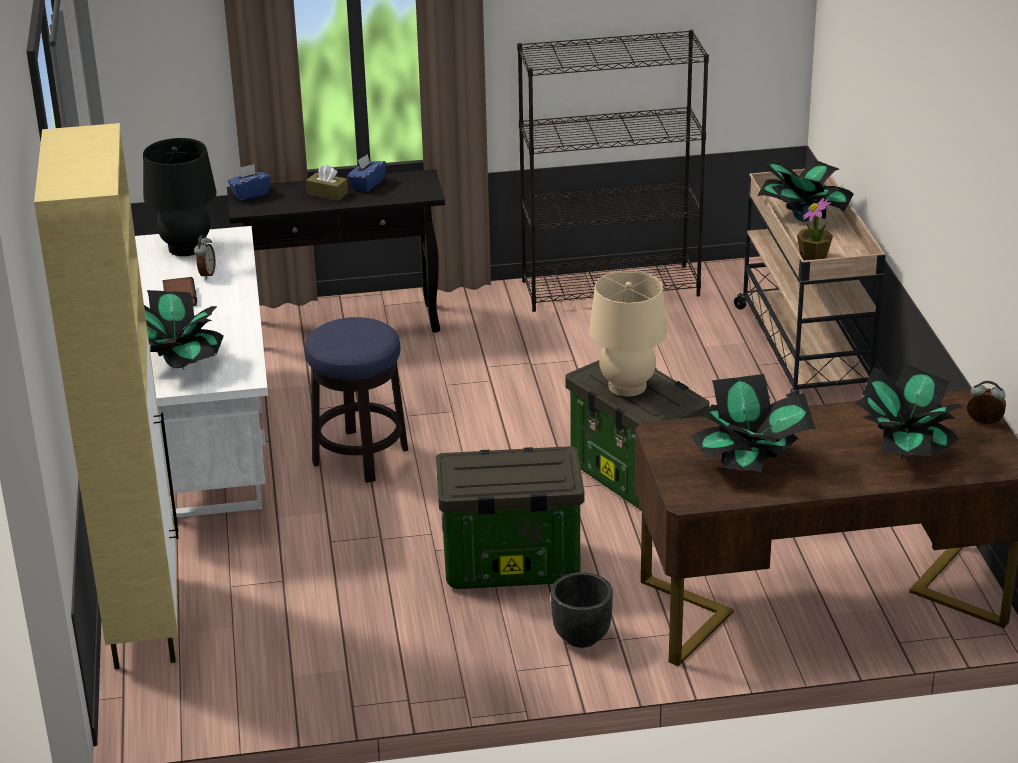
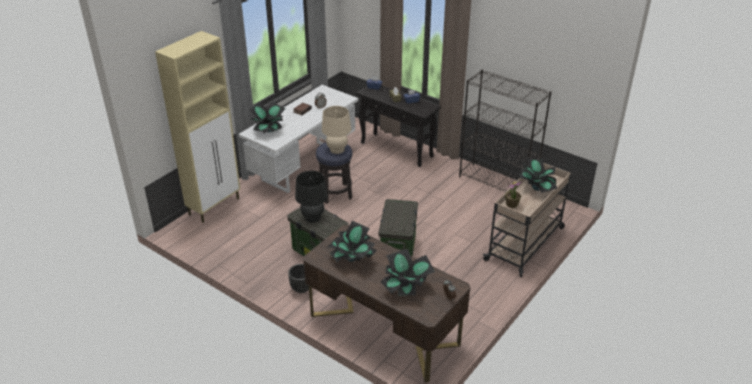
camera: 45 degrees right, 5 degrees up
black table lamp [143,138,217,256] -> black table lamp moved to [295,171,328,222]
beige table lamp [589,271,667,397] -> beige table lamp moved to [322,106,351,154]

